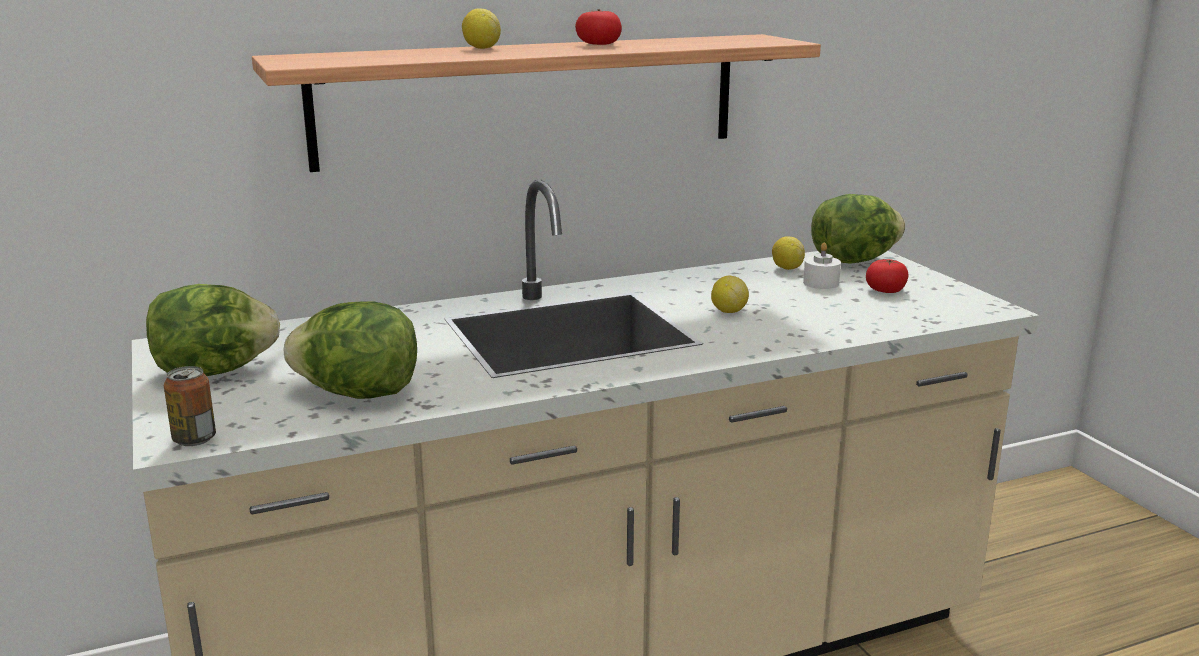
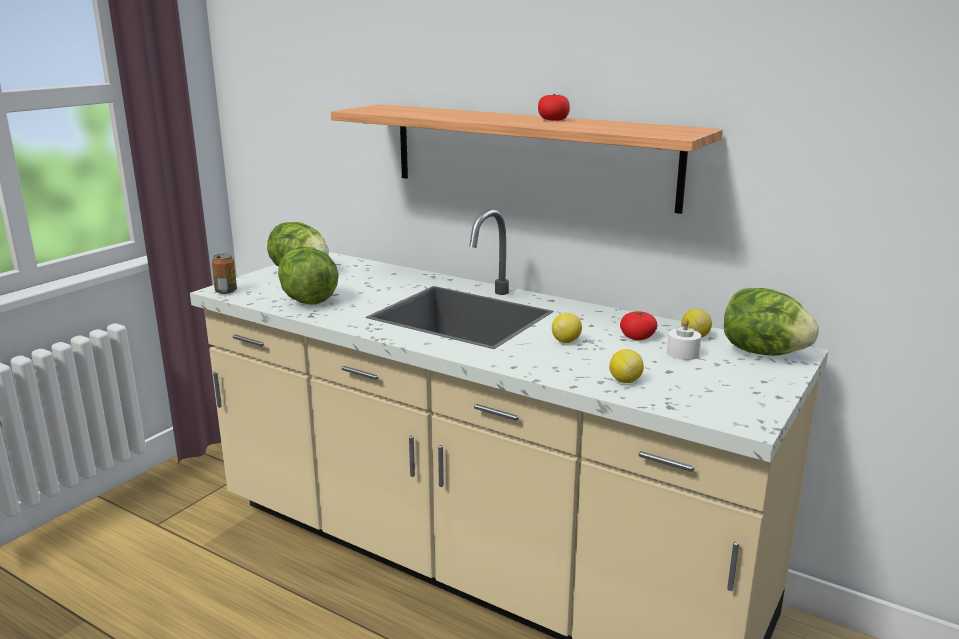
camera: 55 degrees right, 0 degrees up
lemon [462,8,501,49] -> lemon moved to [609,349,644,383]
tomato [866,259,909,293] -> tomato moved to [620,311,658,340]

